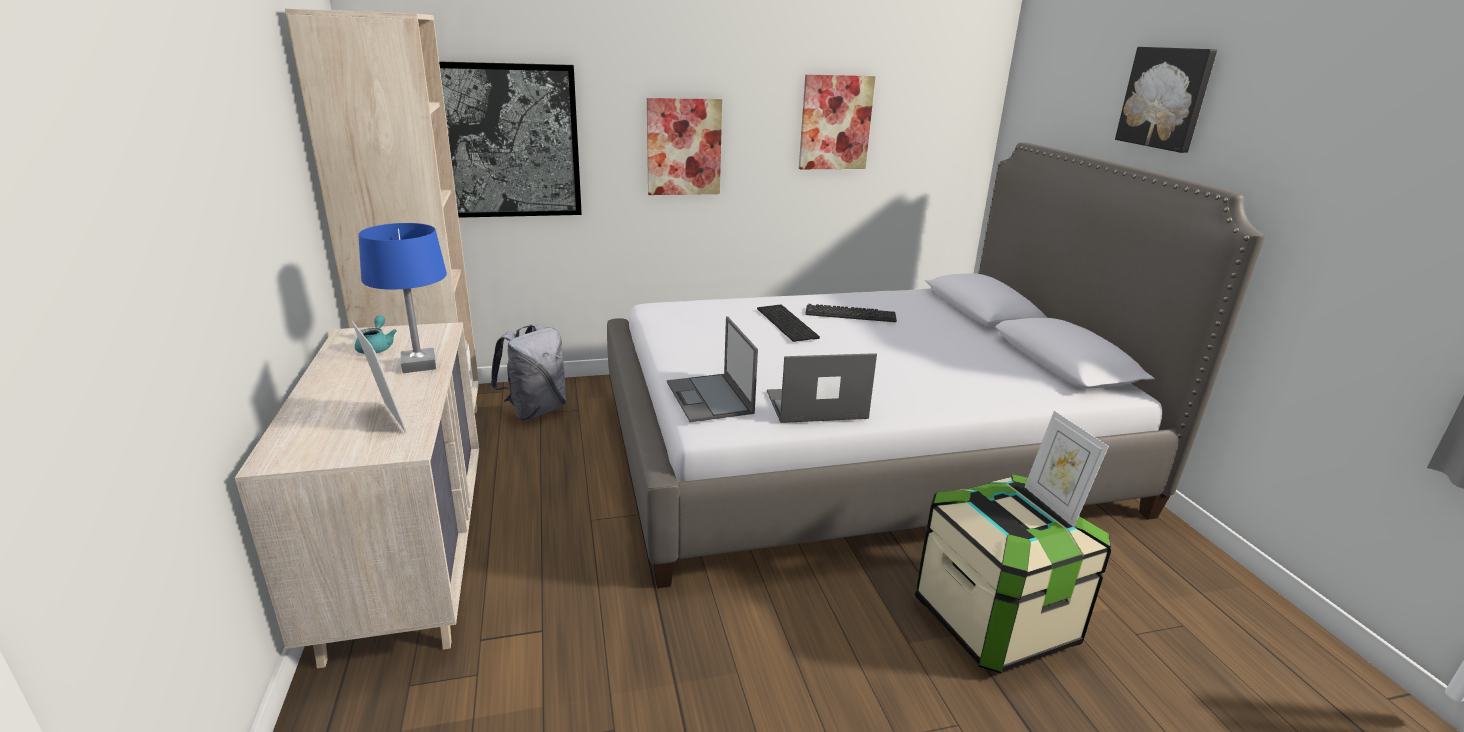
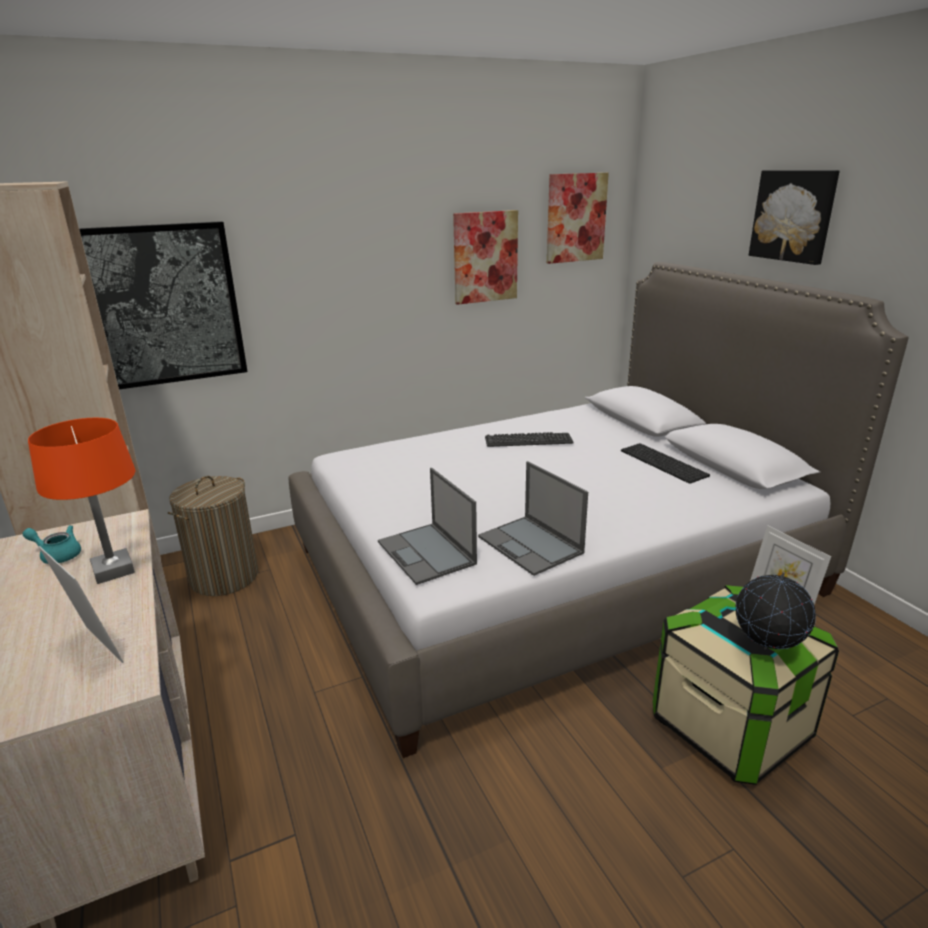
camera: 10 degrees left, 0 degrees up
turquoise teapot [355,315,397,354] -> turquoise teapot turned 60 degrees counterclockwise [22,525,81,564]
blue table lamp [358,223,447,373] -> orange table lamp [28,418,135,584]
grey backpack [490,324,567,421] -> laundry basket [168,476,259,596]
picture [647,98,722,195] -> picture moved to [547,173,609,264]
keyboard [757,304,820,342] -> keyboard moved to [621,443,710,484]
laptop [767,353,877,423] -> laptop turned 105 degrees counterclockwise [478,461,588,576]
none -> globe [735,572,816,650]

